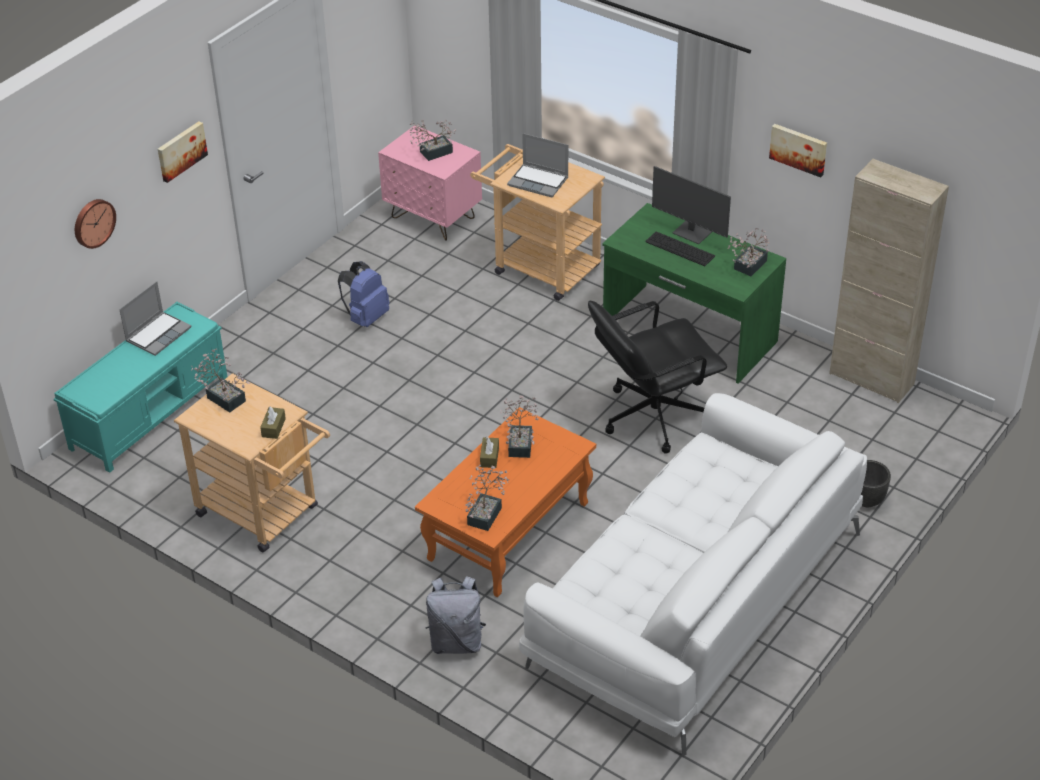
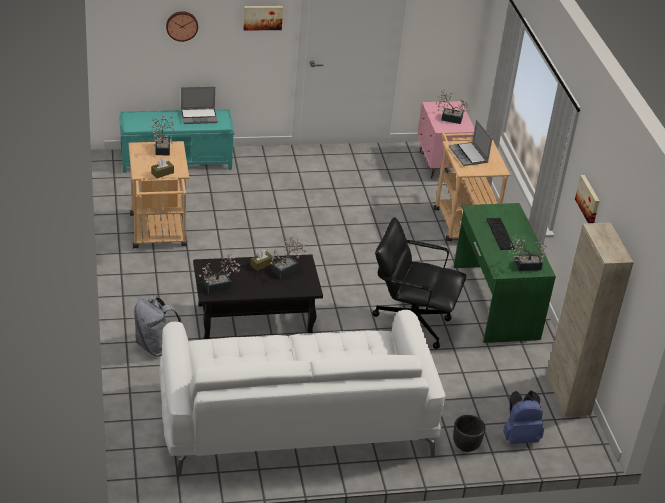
camera: 40 degrees right, 5 degrees down
blue backpack [338,261,390,327] -> blue backpack moved to [503,390,544,444]
orange coffee table [415,407,596,597] -> black coffee table [193,254,323,339]
monitor [652,166,731,244] -> none

